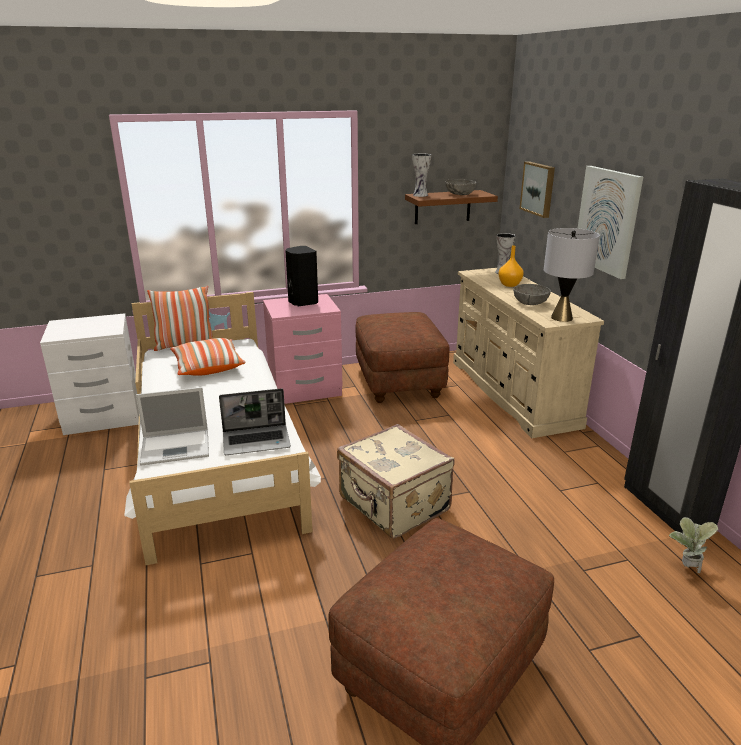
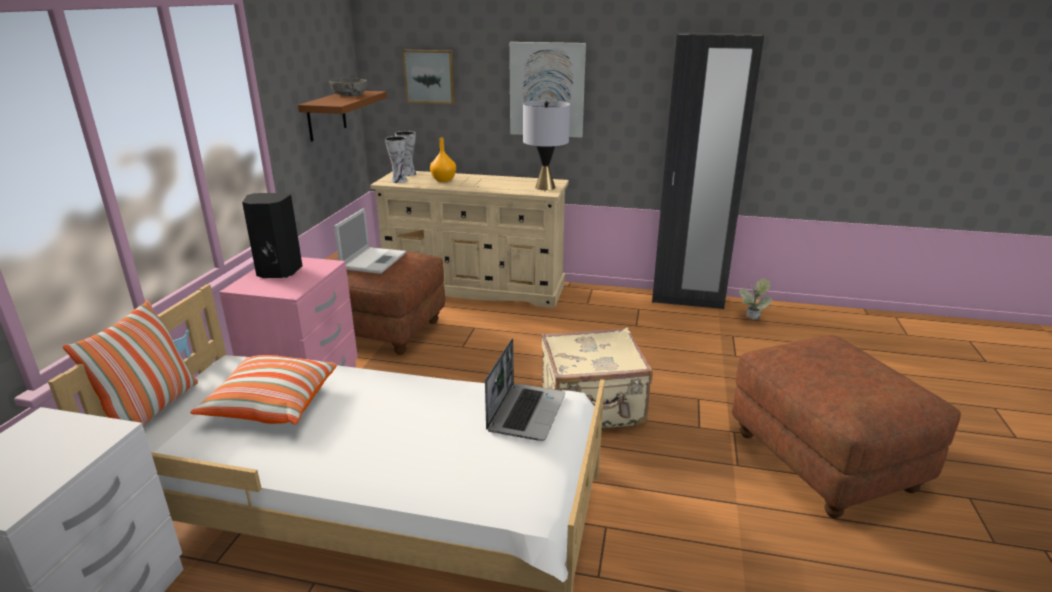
camera: 60 degrees left, 0 degrees up
laptop [136,387,209,466] -> laptop moved to [334,208,406,274]
vase [412,154,432,197] -> vase moved to [385,136,408,183]
grey bowl [513,284,551,305] -> none

